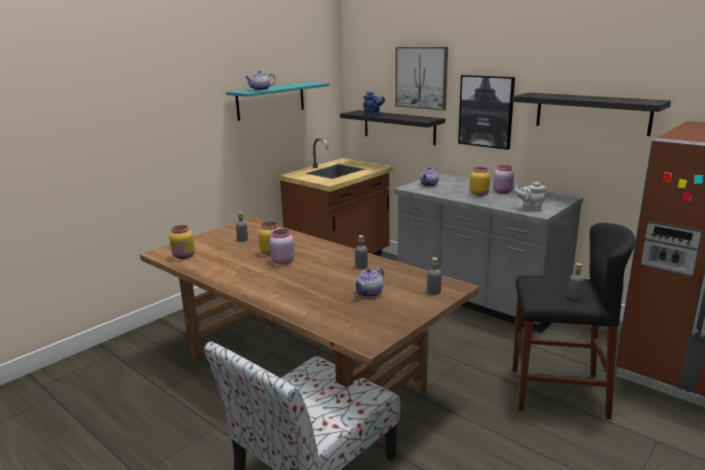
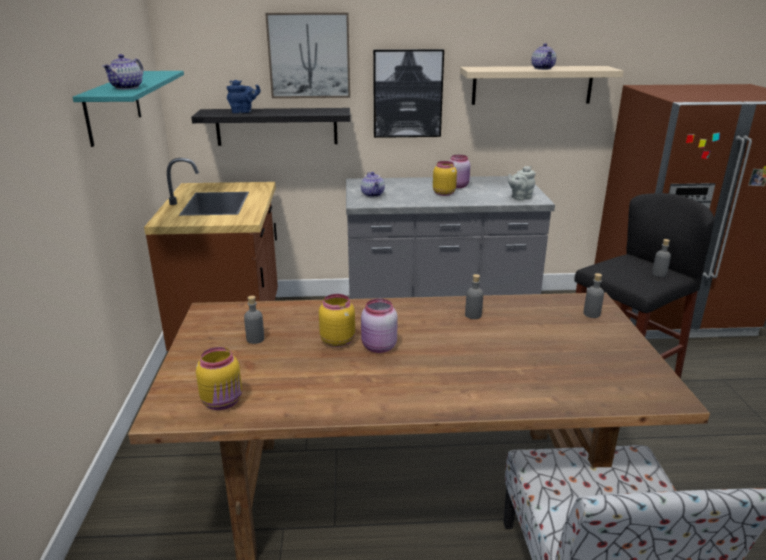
camera: 45 degrees left, 5 degrees up
teapot [354,267,384,297] -> teapot moved to [531,43,556,70]
black shelf [512,92,671,136] -> beige shelf [460,66,624,105]

